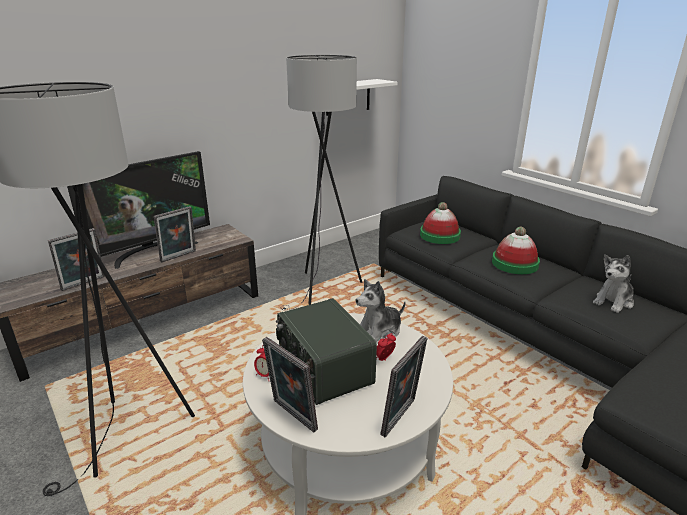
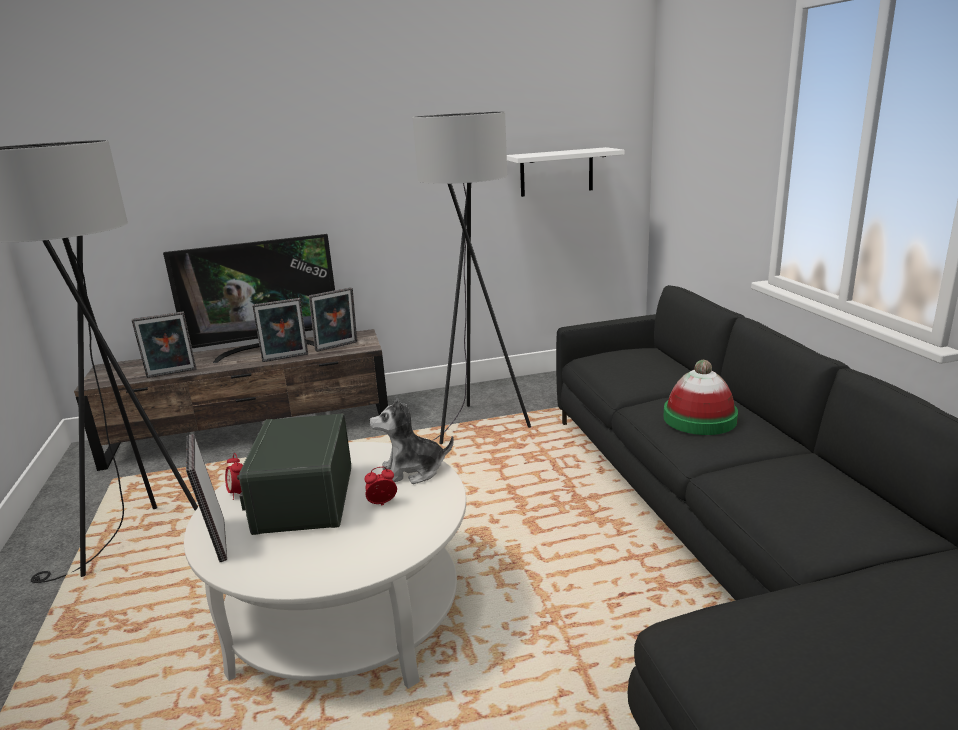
camera: 25 degrees right, 5 degrees down
picture frame [380,336,427,437] -> picture frame moved to [309,287,357,352]
hat [420,202,461,244] -> none
plush toy [593,255,634,313] -> none

